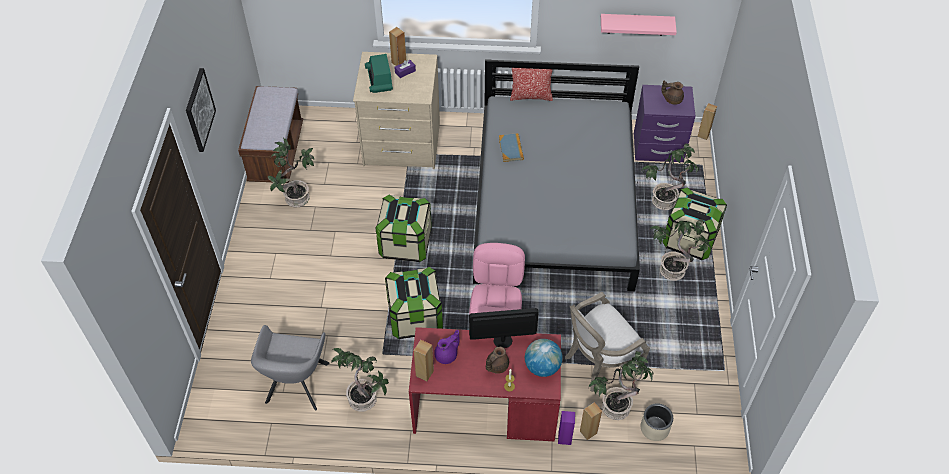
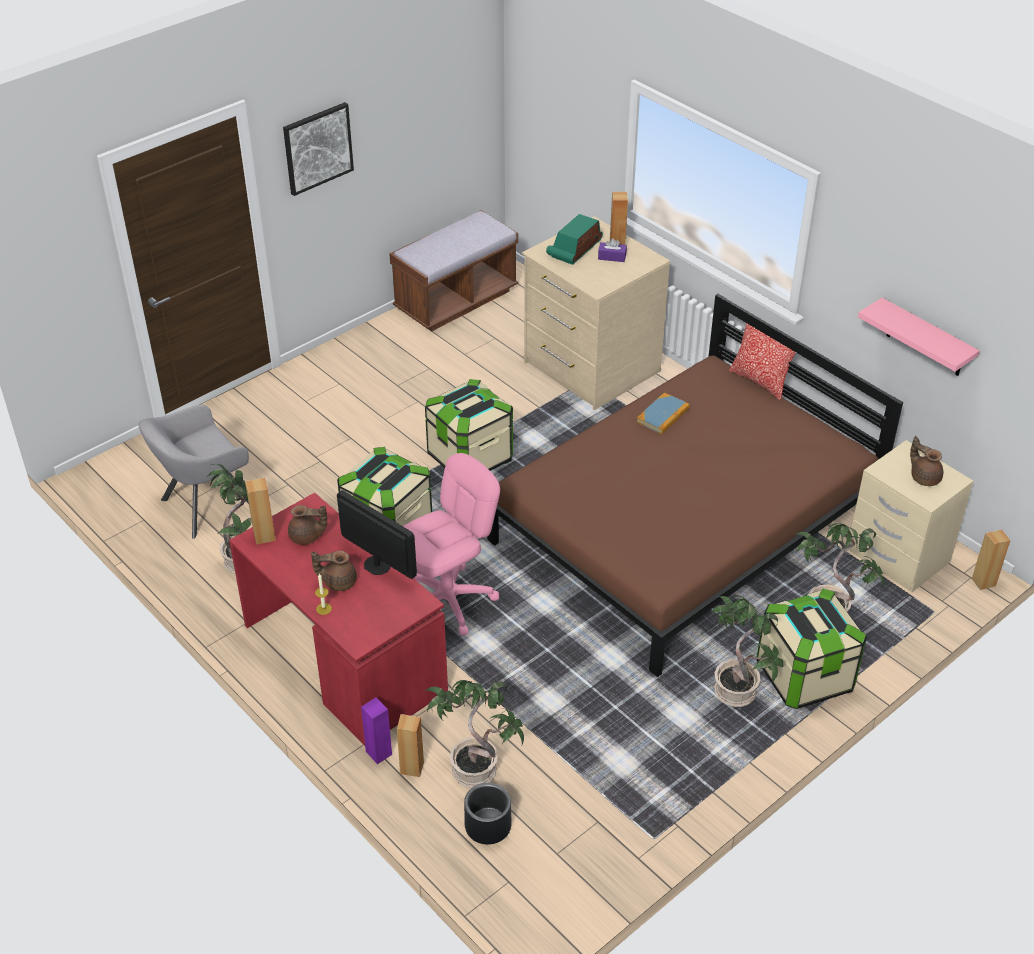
camera: 45 degrees right, 10 degrees down
potted plant [268,138,314,207] -> none
purple teapot [434,330,460,364] -> brown teapot [288,505,327,545]
grey bed [473,59,640,291] -> brown bed [487,294,903,677]
globe [525,339,563,377] -> none
armchair [565,292,650,392] -> none
purple nightstand [634,85,695,162] -> beige nightstand [849,440,974,592]
beige planter [641,403,673,441] -> black planter [464,783,512,845]

